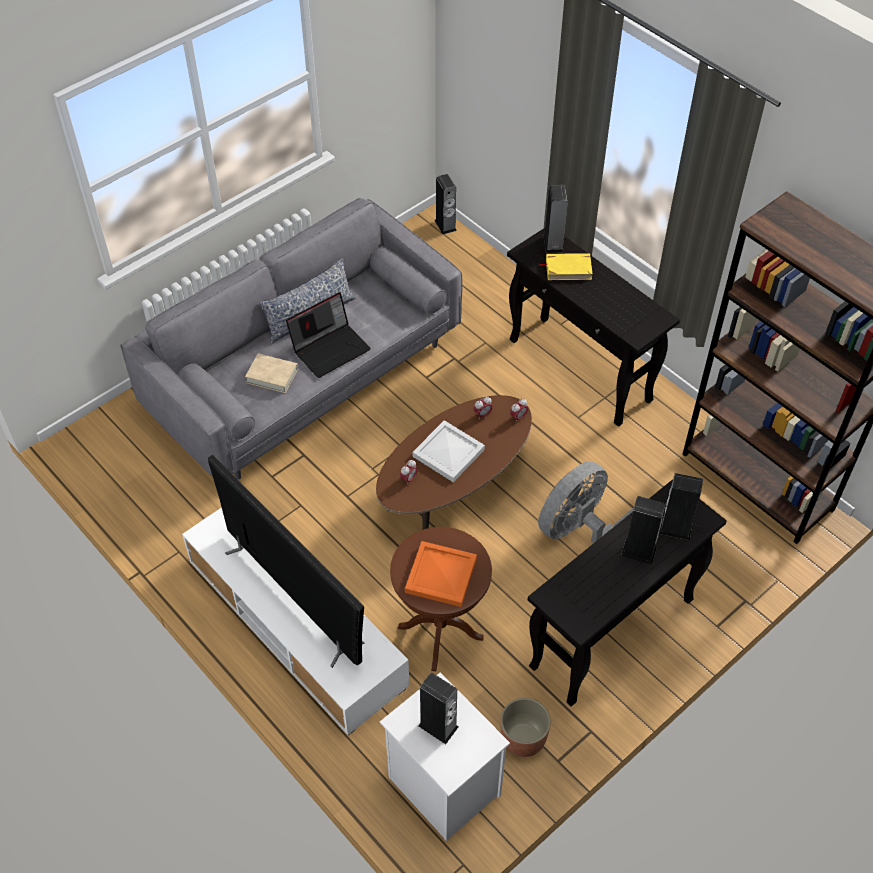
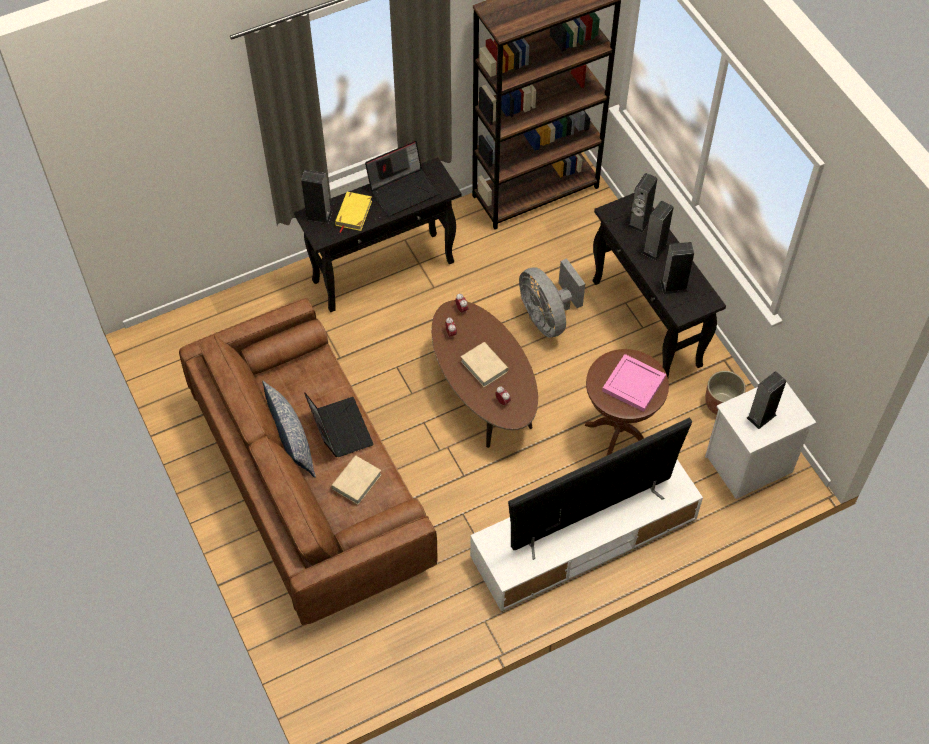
camera: 75 degrees left, 5 degrees up
grey sofa [120,198,462,479] -> brown sofa [179,298,437,625]
orange tray [405,541,477,607] -> pink tray [602,354,666,412]
white tray [412,420,485,482] -> beige book [461,342,509,387]
speaker [435,174,457,234] -> speaker moved to [661,242,694,294]
none -> laptop [365,141,439,216]

